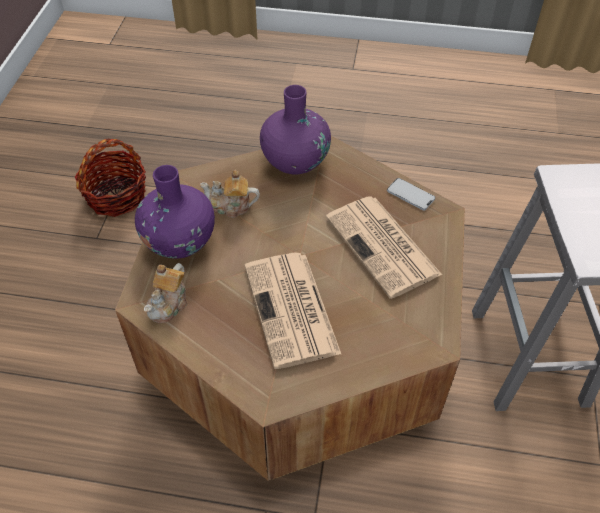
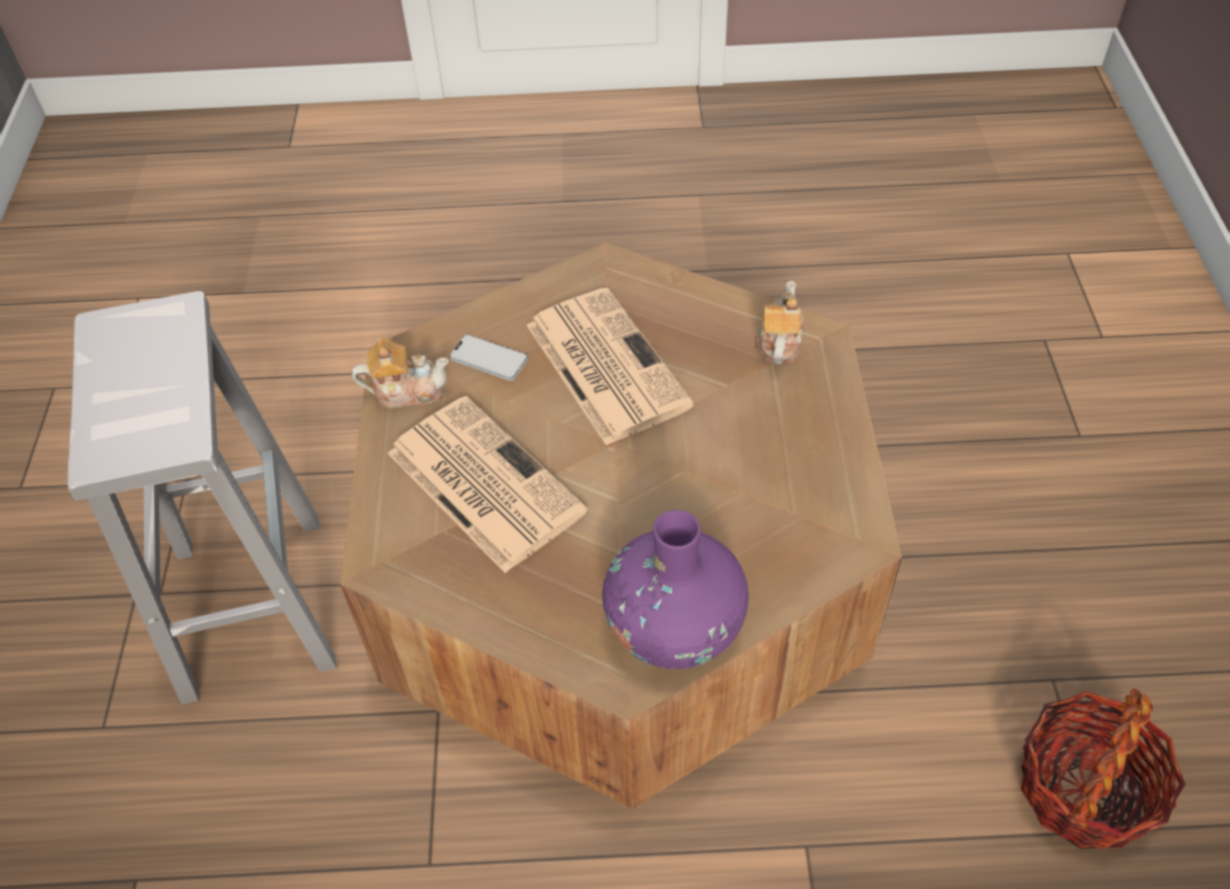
camera: 170 degrees right, 0 degrees up
purple vase [135,165,215,259] -> none
teapot [200,170,260,218] -> teapot moved to [352,338,449,408]
phone [387,178,435,210] -> phone moved to [449,334,528,381]

